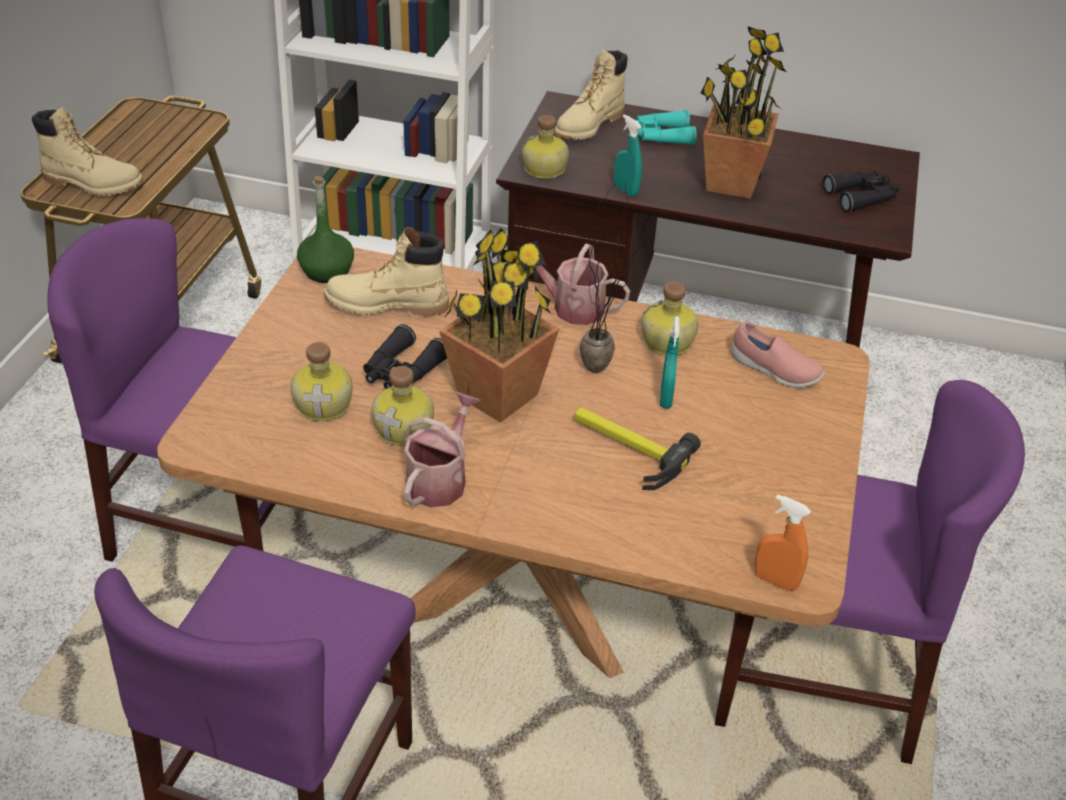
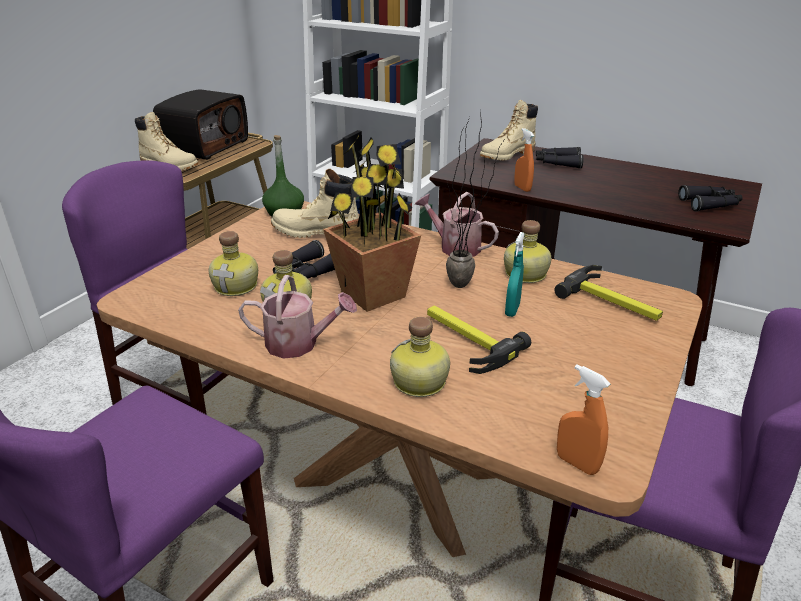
camera: 15 degrees right, 10 degrees down
watering can [404,392,480,508] -> watering can turned 60 degrees clockwise [238,275,357,359]
bottle [522,115,569,179] -> bottle moved to [390,317,450,397]
turquoise spray bottle [614,114,642,197] -> orange spray bottle [514,128,534,192]
turquoise binoculars [636,110,697,145] -> black binoculars [536,147,584,169]
potted plant [701,27,786,199] -> none
pink shoe [731,321,825,388] -> hammer [554,265,663,321]
none -> radio [153,89,248,160]

